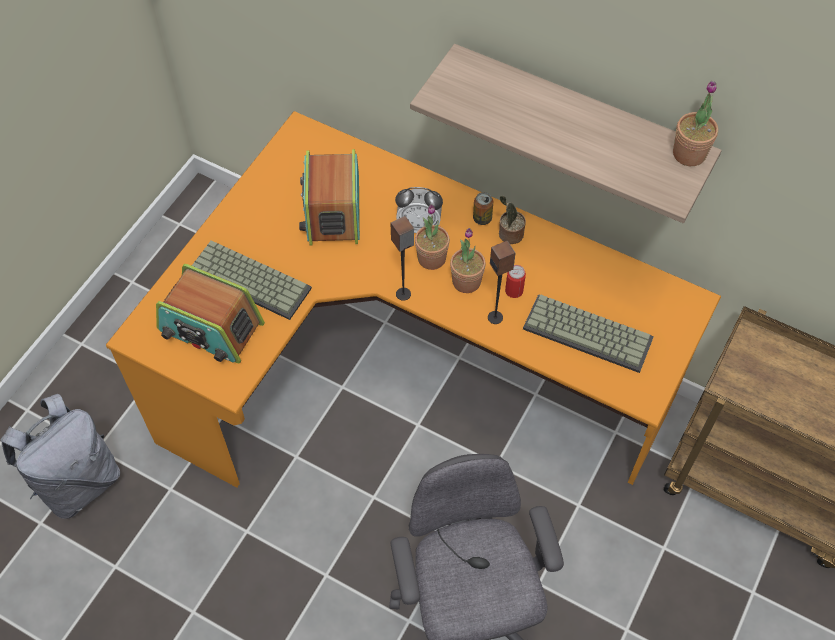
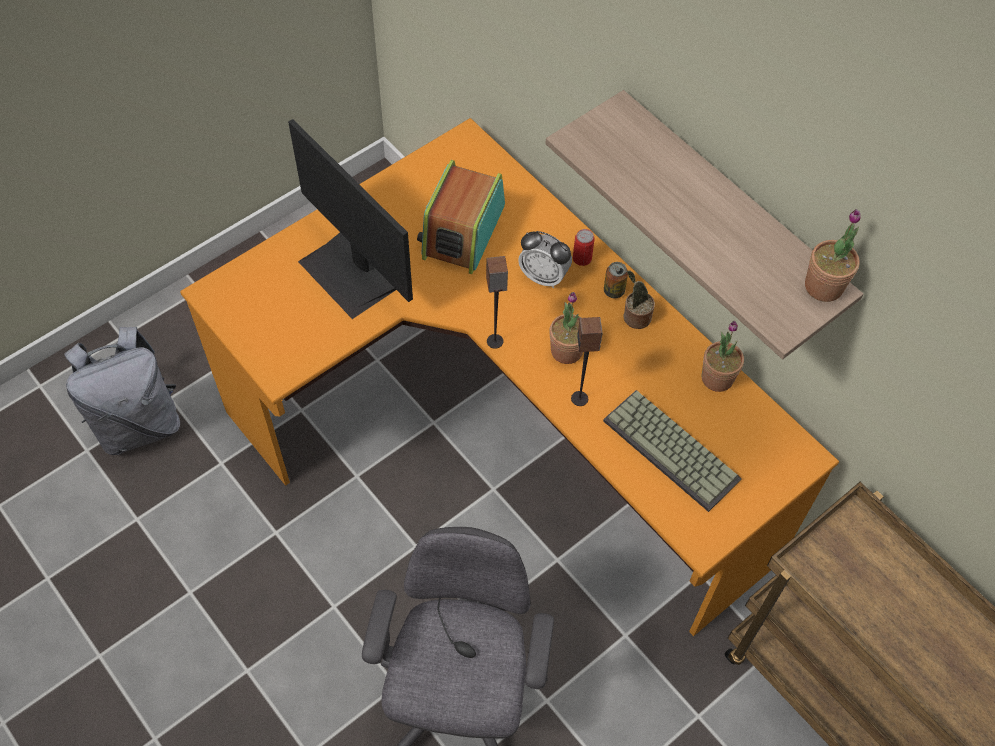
camera: 20 degrees right, 0 degrees up
radio [156,264,265,364] -> none
keyboard [192,240,312,320] -> monitor [288,119,413,319]
potted plant [415,204,450,270] -> potted plant moved to [702,321,744,392]
can [505,265,526,298] -> can moved to [573,229,595,266]

